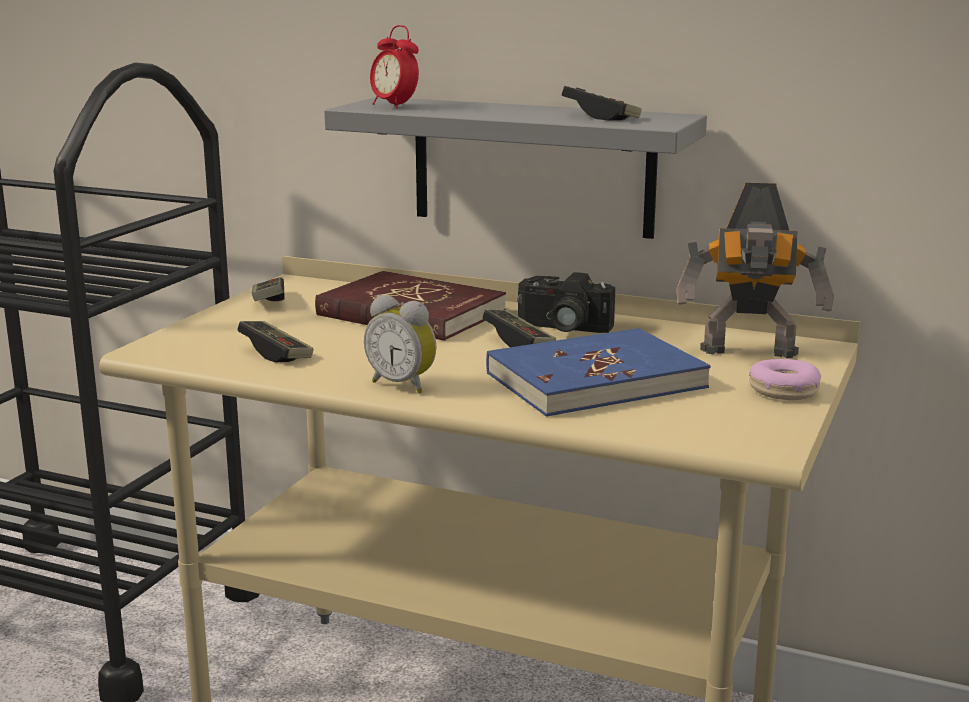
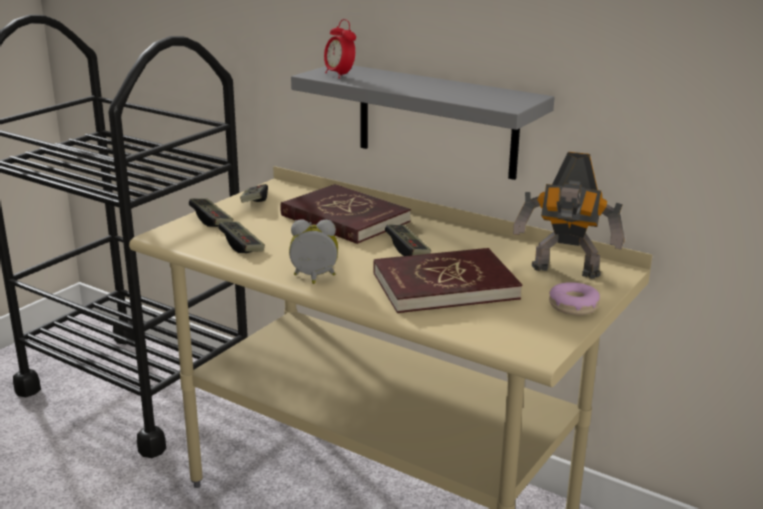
camera: 10 degrees right, 5 degrees up
alarm clock [364,295,437,394] -> alarm clock turned 135 degrees clockwise [289,219,338,284]
blue book [486,328,711,417] -> red book [373,248,522,313]
camera [517,272,615,333] -> none
game controller [562,86,642,121] -> game controller moved to [189,198,233,227]

